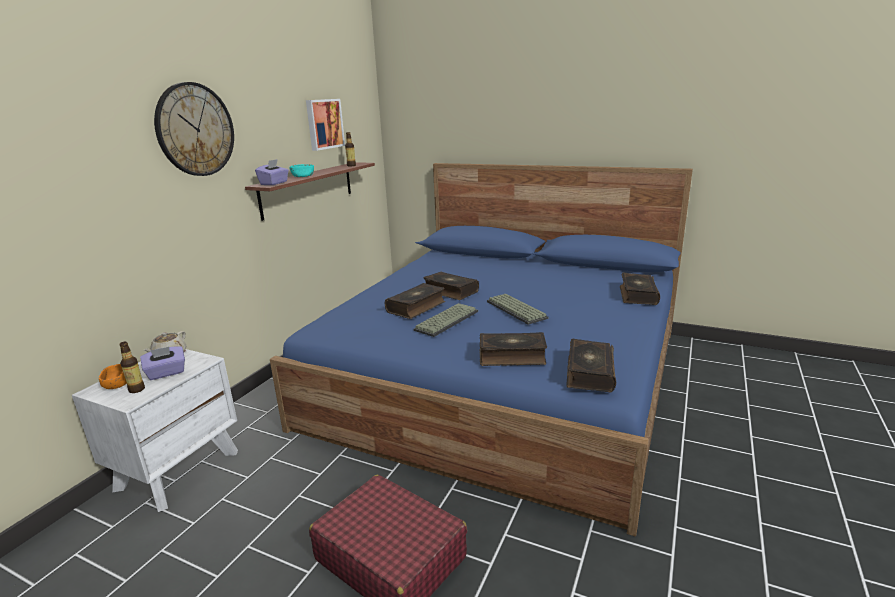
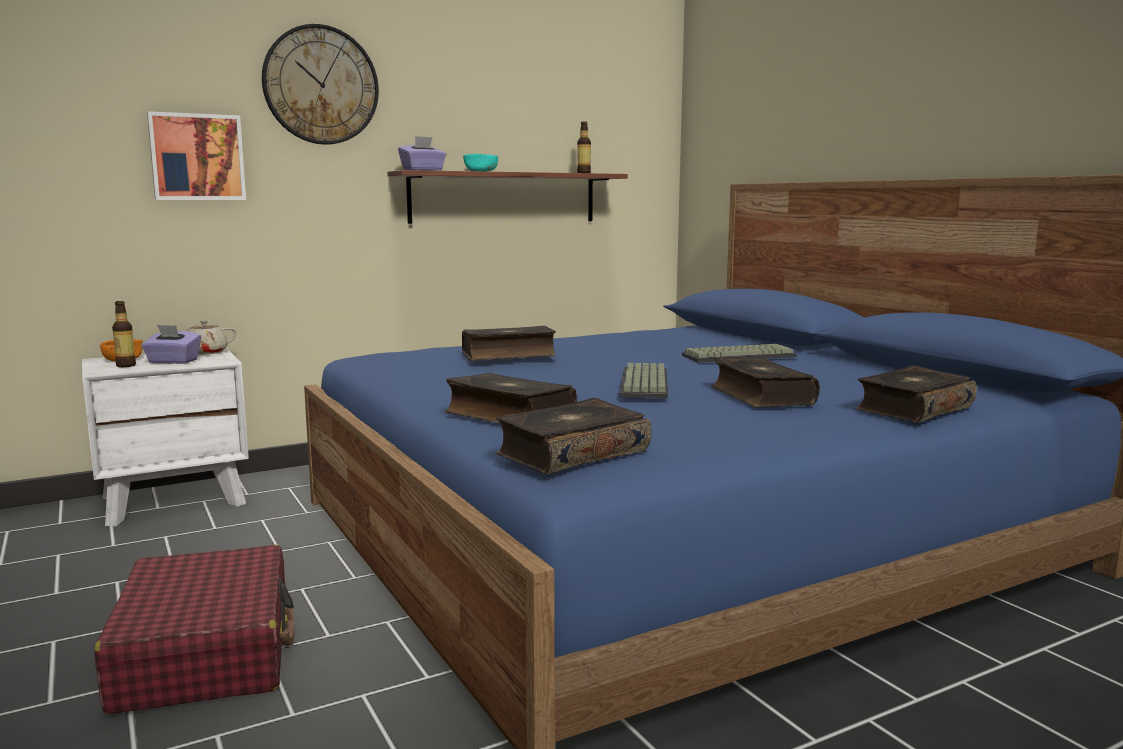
camera: 35 degrees right, 10 degrees down
picture [306,99,345,151] -> picture moved to [147,111,246,200]
keyboard [414,303,478,337] -> keyboard moved to [682,344,797,362]
book [423,272,479,300] -> book moved to [711,358,820,407]

